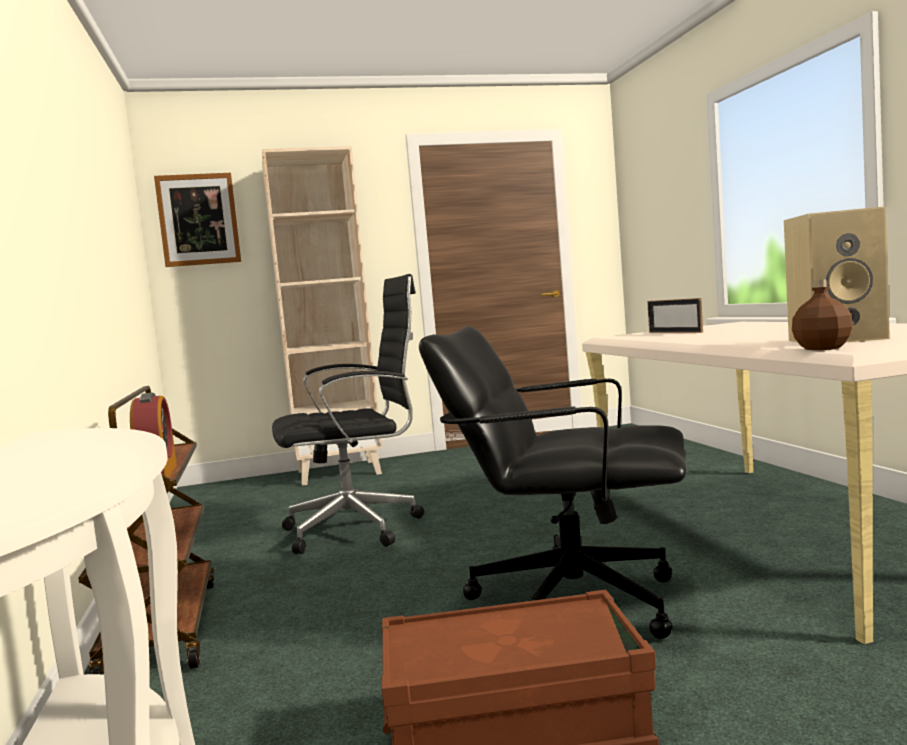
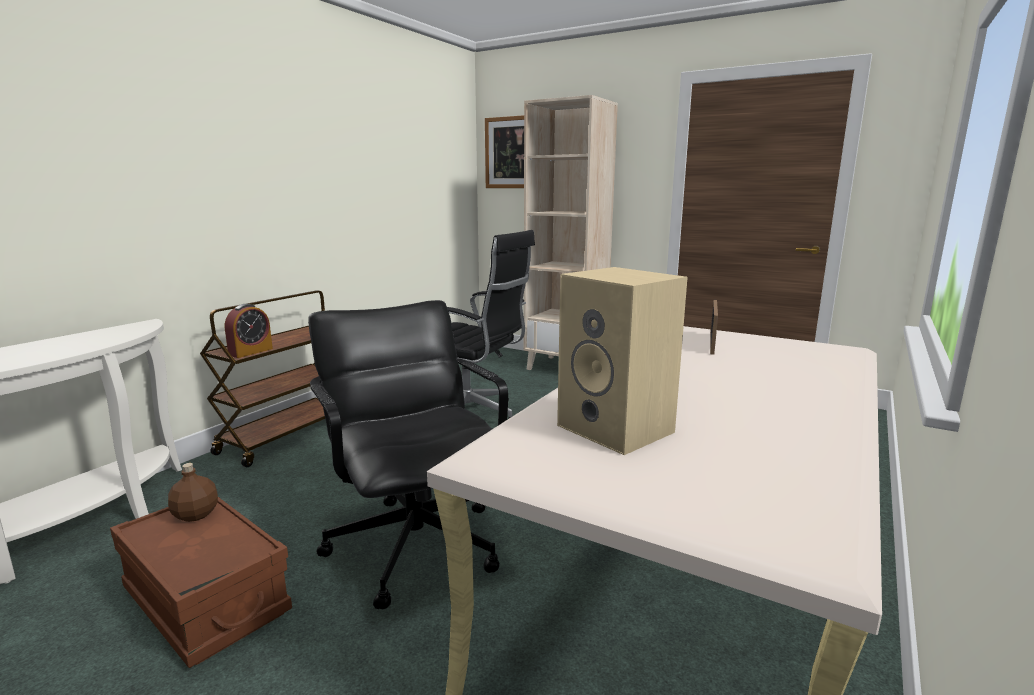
camera: 45 degrees right, 10 degrees up
brown bottle [792,279,853,350] -> brown bottle moved to [168,463,218,522]

